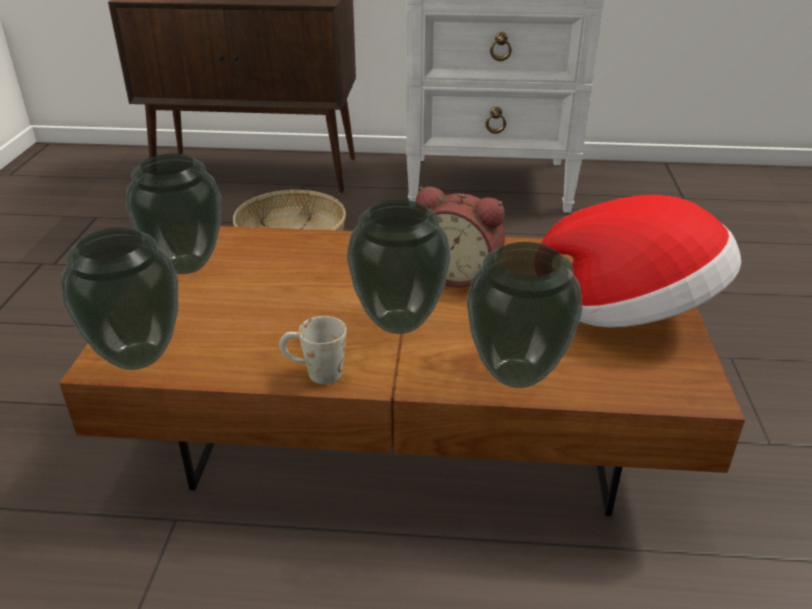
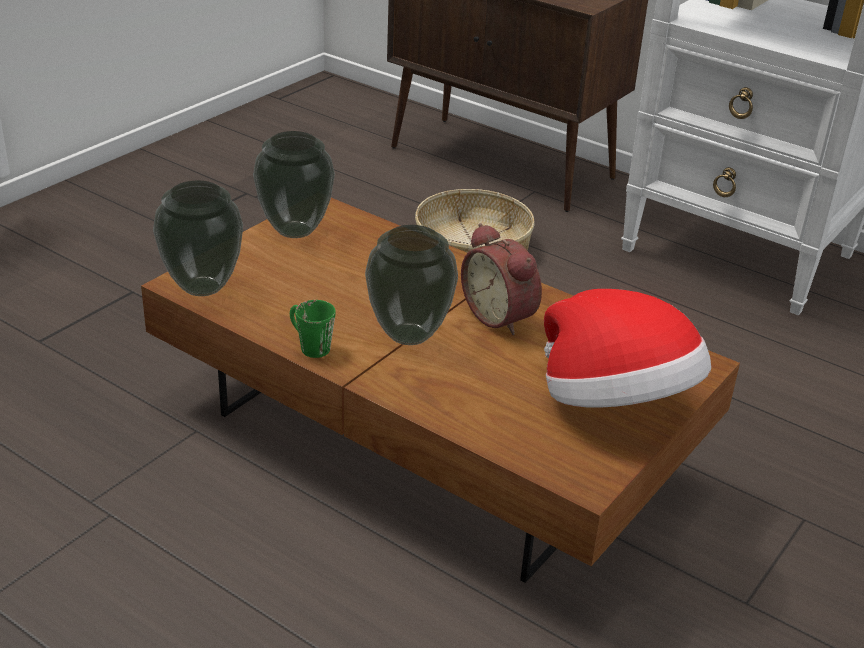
camera: 30 degrees right, 0 degrees up
white mug [279,316,347,384] -> green mug [290,300,336,358]
vase [467,242,583,388] -> none

